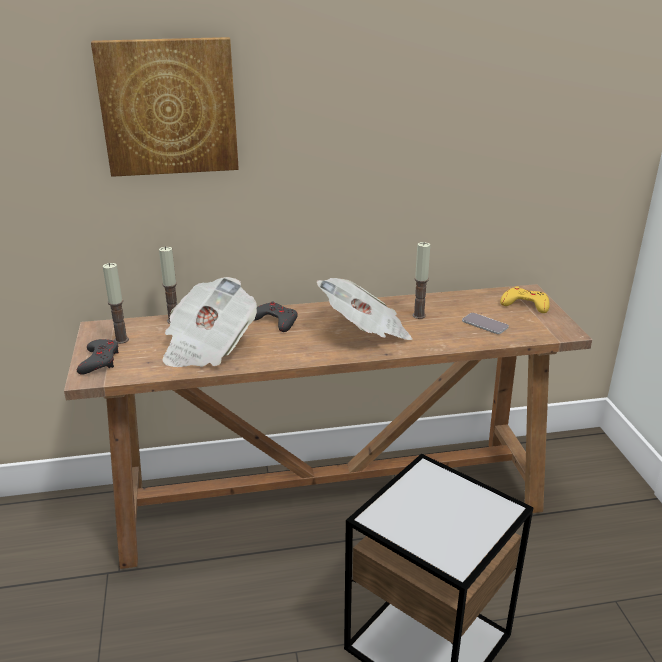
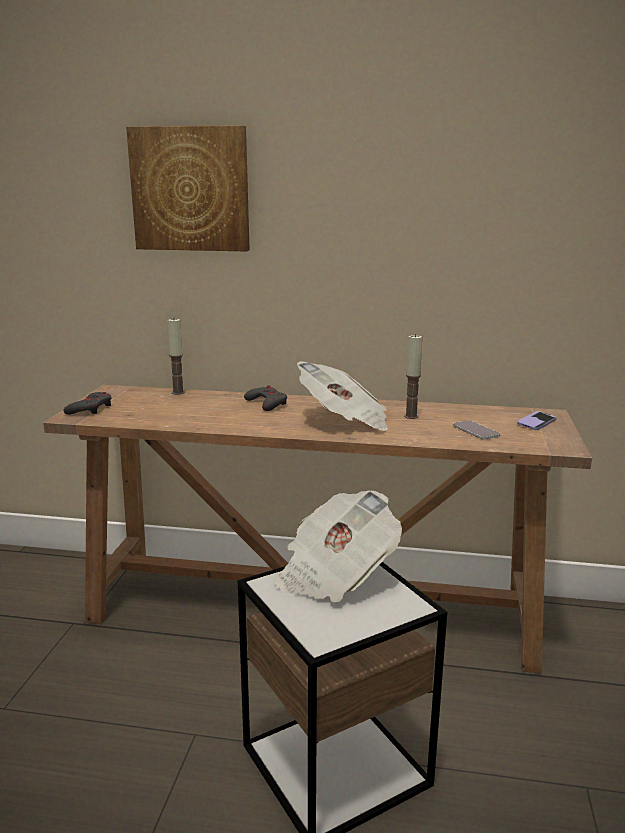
camera: 20 degrees right, 10 degrees down
candle [103,263,129,344] -> none
newspaper [162,277,257,367] -> newspaper moved to [275,491,402,602]
yellow game controller [500,286,550,313] -> phone [517,411,557,430]

